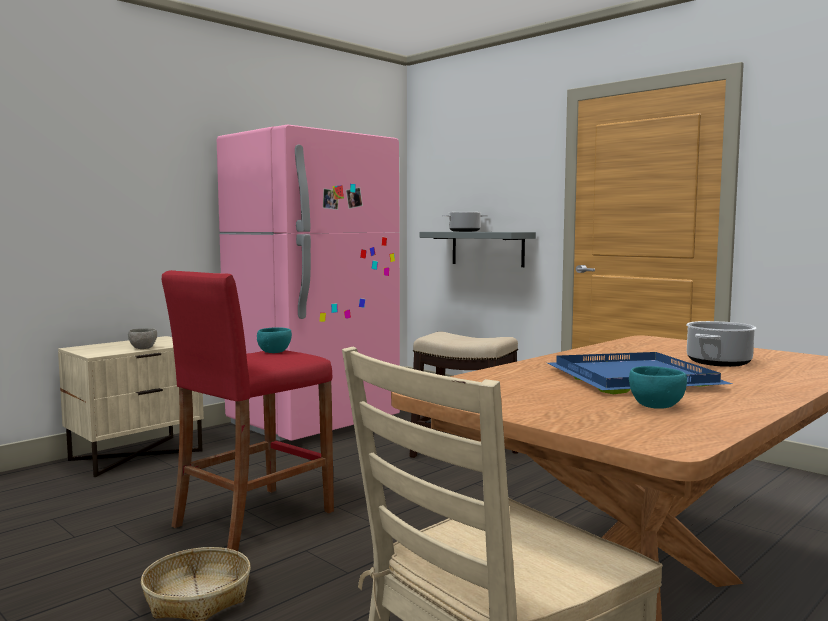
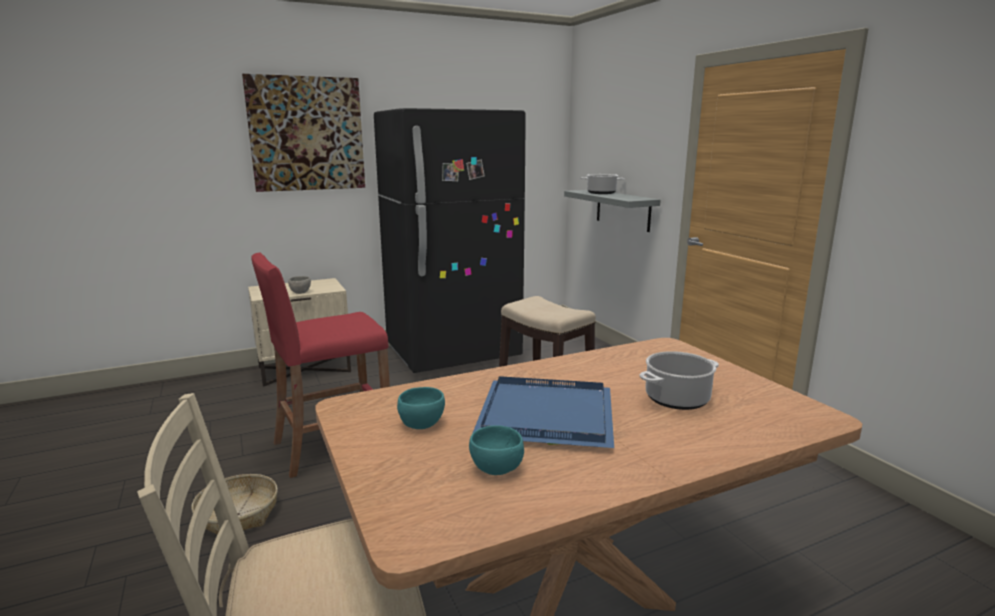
camera: 20 degrees right, 10 degrees up
pink fridge [217,124,400,441] -> black fridge [374,108,526,373]
turquoise bowl [257,327,292,353] -> turquoise bowl moved to [397,387,445,429]
none -> picture [242,74,365,192]

